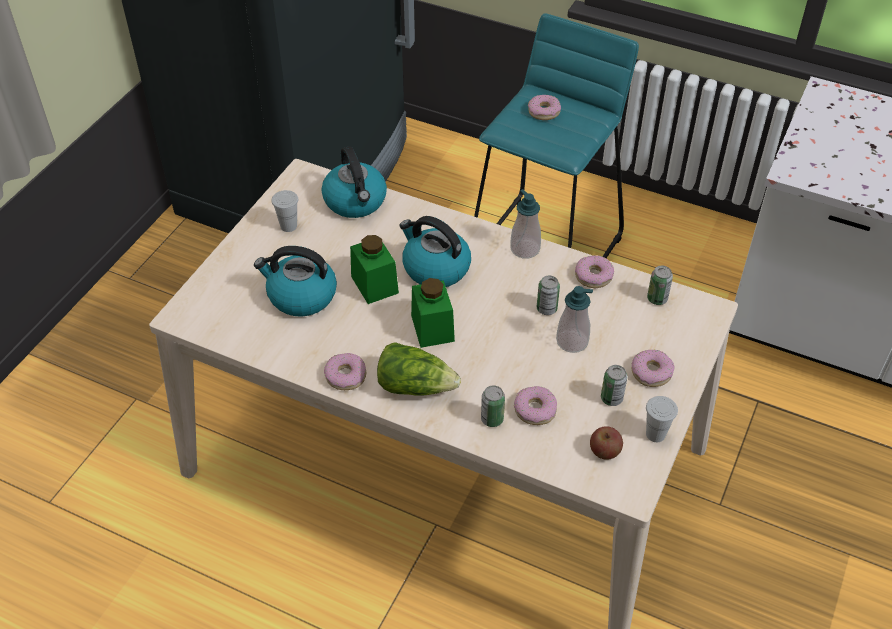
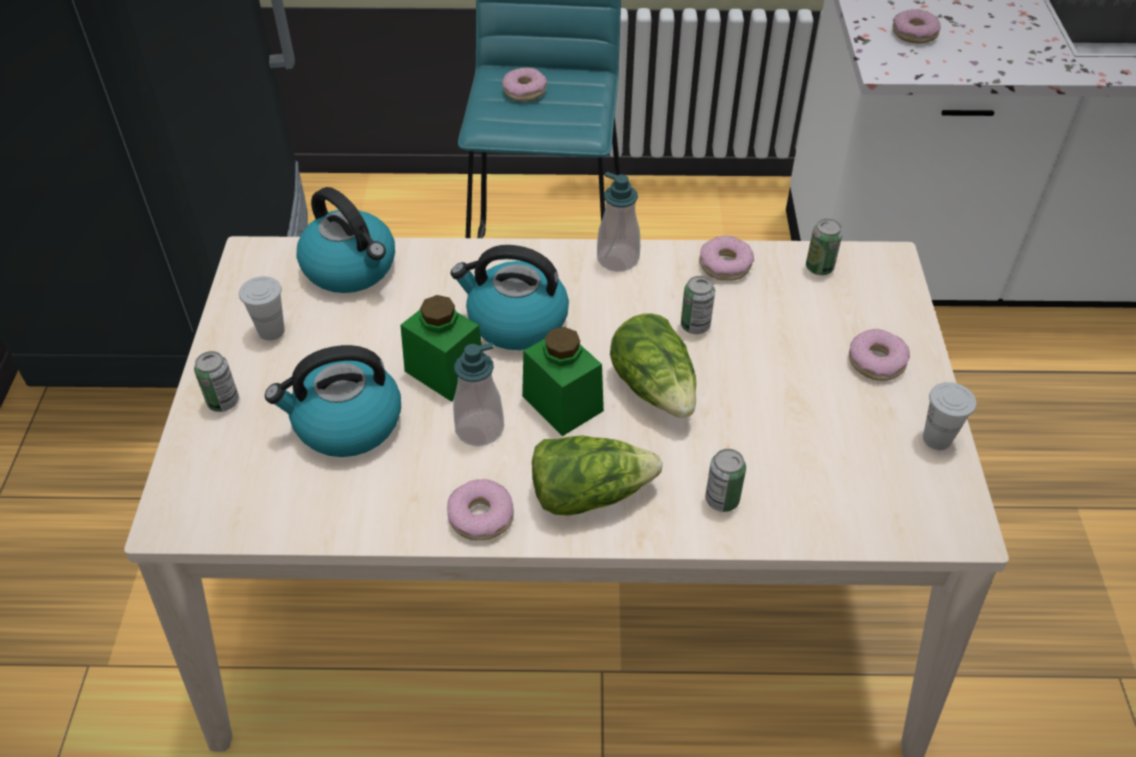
camera: 25 degrees left, 0 degrees up
donut [514,386,557,425] -> donut moved to [892,9,941,44]
soap dispenser [556,286,593,353] -> soap dispenser moved to [453,343,504,446]
apple [590,426,623,460] -> none
can [601,365,627,406] -> can moved to [194,351,239,412]
none -> lettuce [610,313,696,418]

